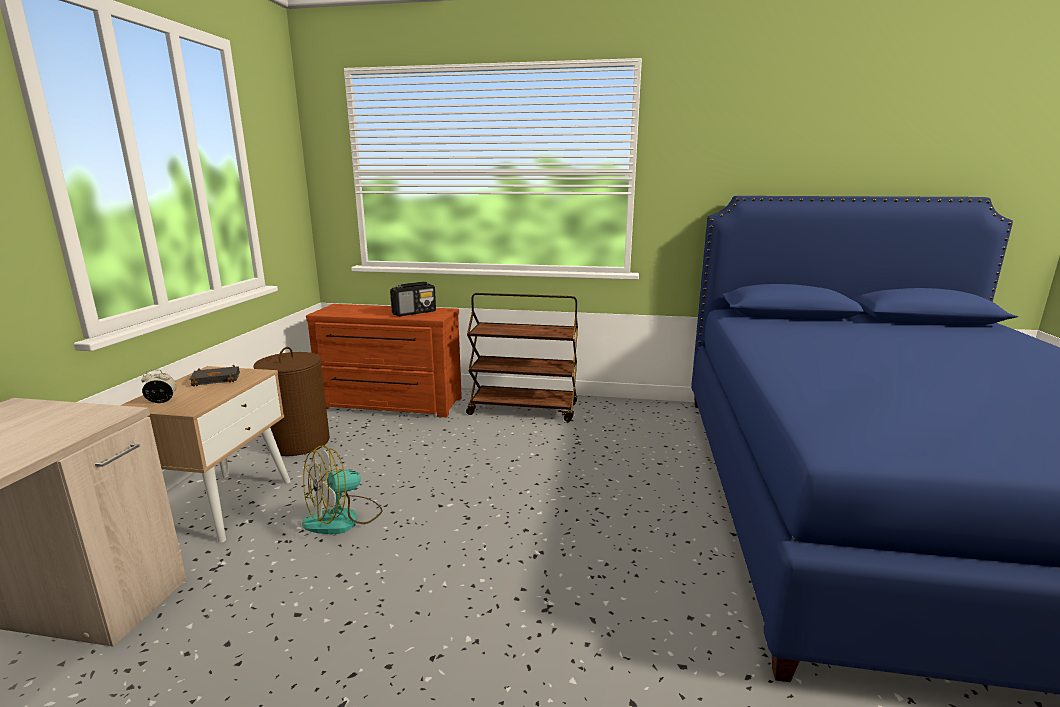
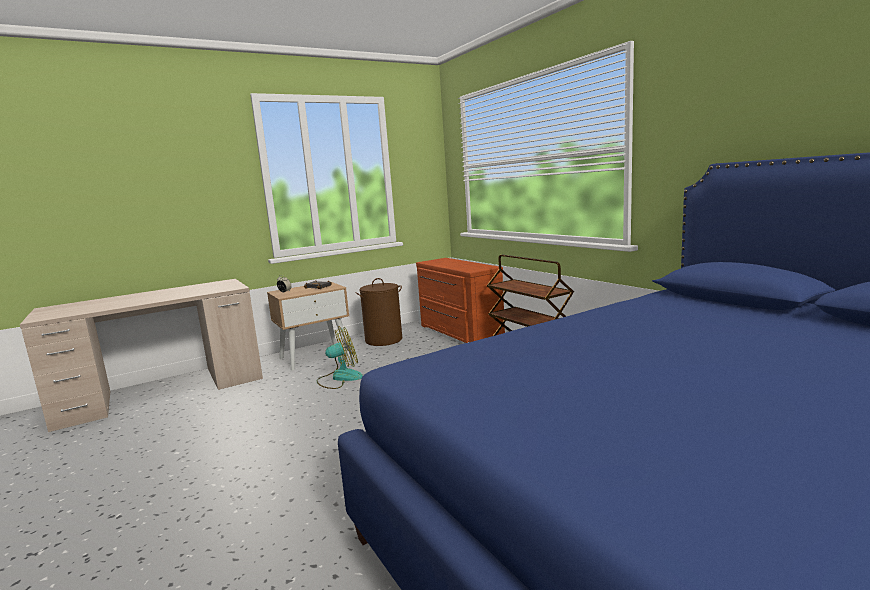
camera: 50 degrees right, 5 degrees down
fan [302,445,383,534] -> fan turned 150 degrees clockwise [317,326,363,389]
radio [390,282,436,316] -> none

